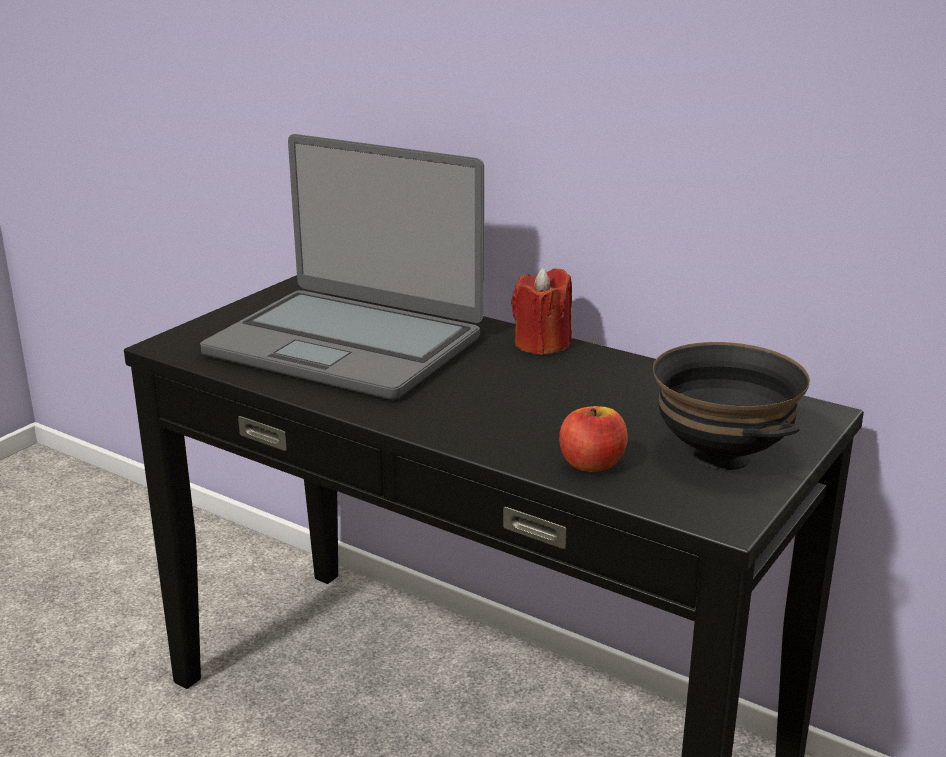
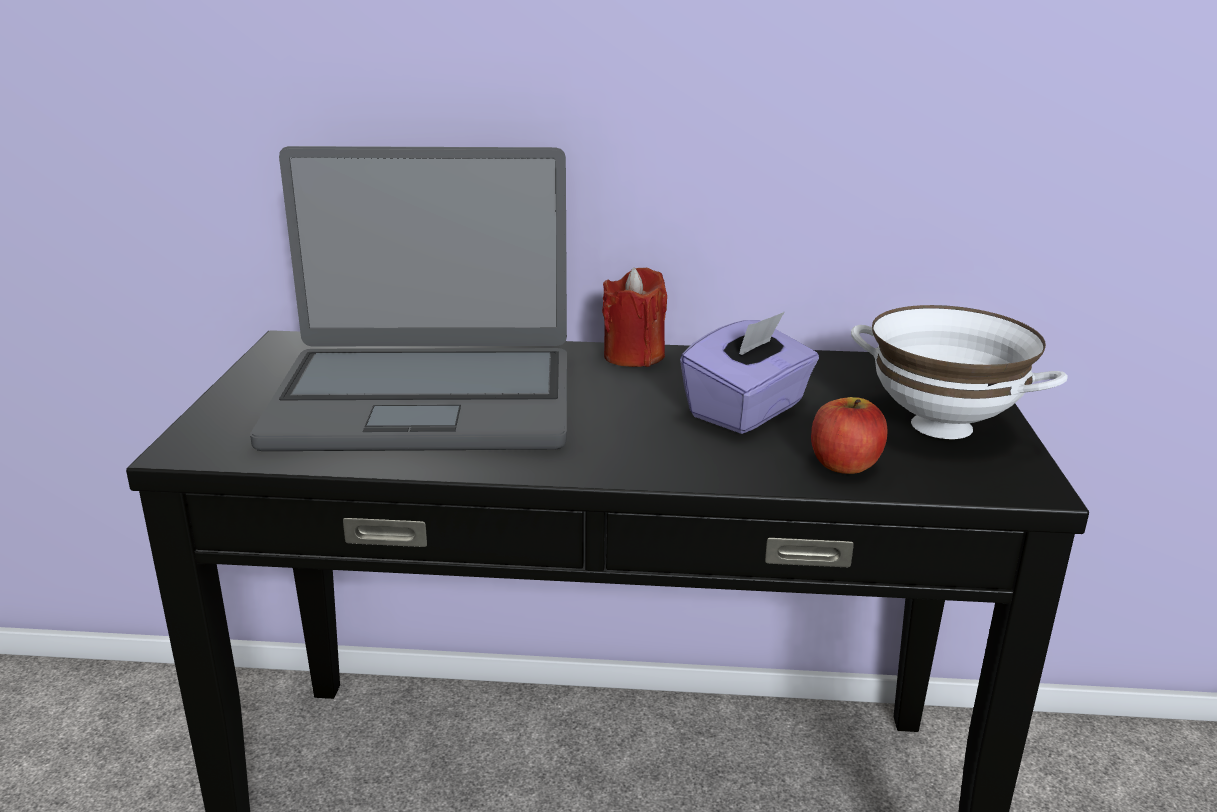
camera: 30 degrees left, 0 degrees up
black bowl [653,342,810,470] -> white bowl [851,305,1068,439]
none -> purple tissue box [680,312,819,434]

